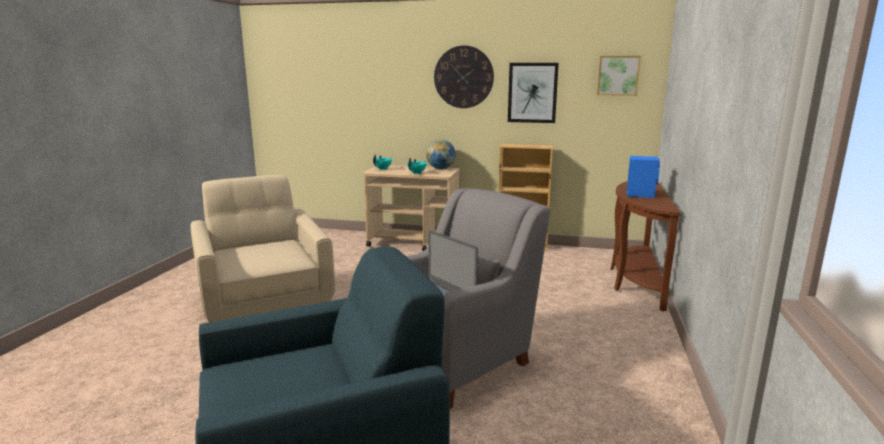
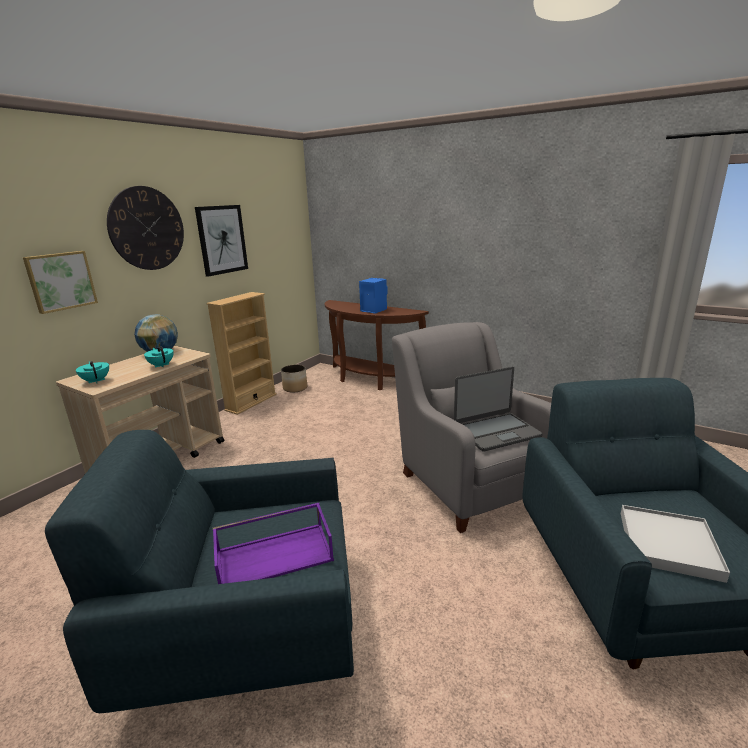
camera: 70 degrees left, 5 degrees up
beige armchair [190,175,335,322] -> blue armchair [45,430,354,713]
picture [597,56,641,96] -> picture moved to [23,251,98,314]
none -> purple tray [213,503,334,584]
none -> planter [281,365,307,393]
none -> white tray [621,505,730,583]

